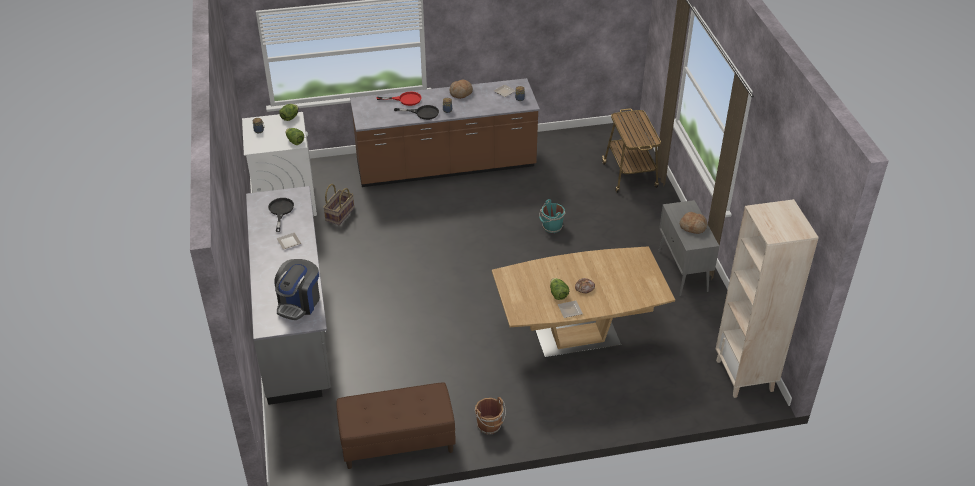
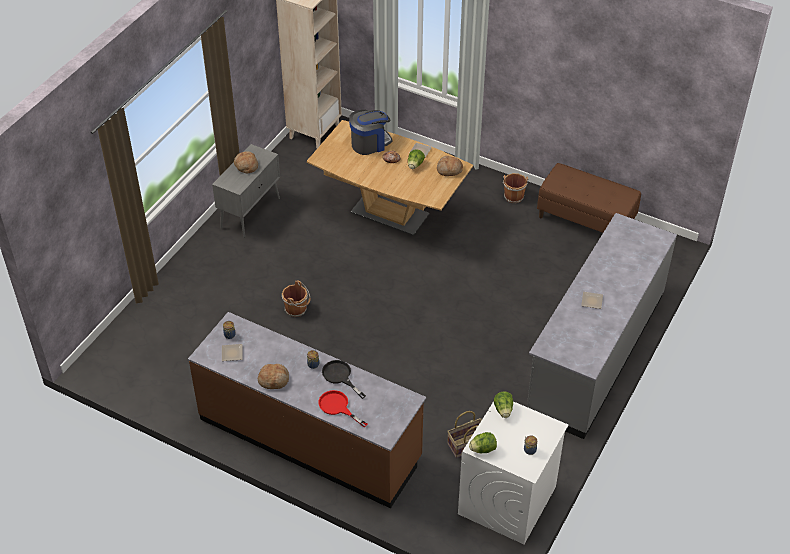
camera: 140 degrees left, 5 degrees up
black frying pan [268,198,294,232] -> none
coffee machine [274,259,320,320] -> coffee machine moved to [349,110,392,155]
turquoise bucket [539,199,566,233] -> brown bucket [282,281,311,317]
cart [602,108,661,193] -> none
none -> bread [437,156,463,176]

